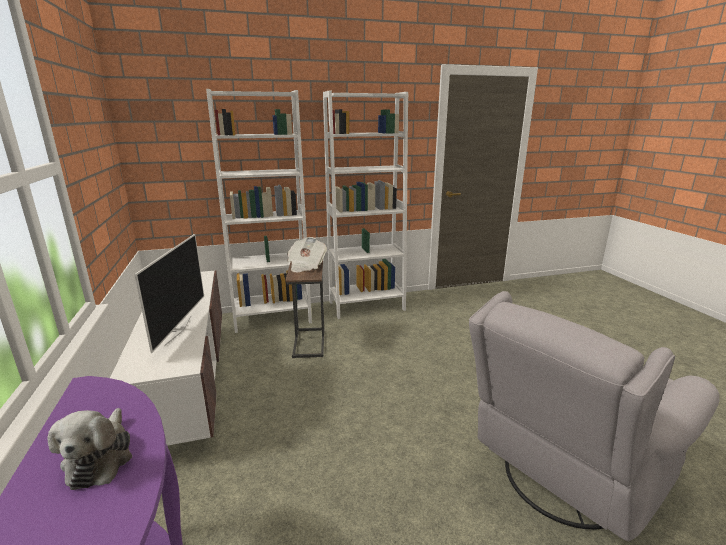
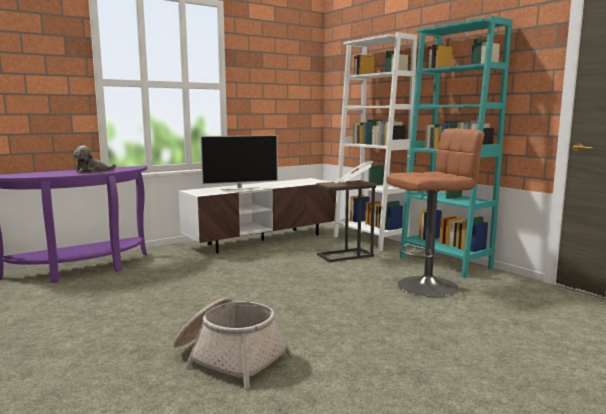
camera: 70 degrees right, 10 degrees down
white bookcase [323,91,408,319] -> turquoise bookcase [400,16,512,278]
grey armchair [469,291,720,541] -> basket [173,297,292,389]
none -> brown stool [386,129,484,297]

